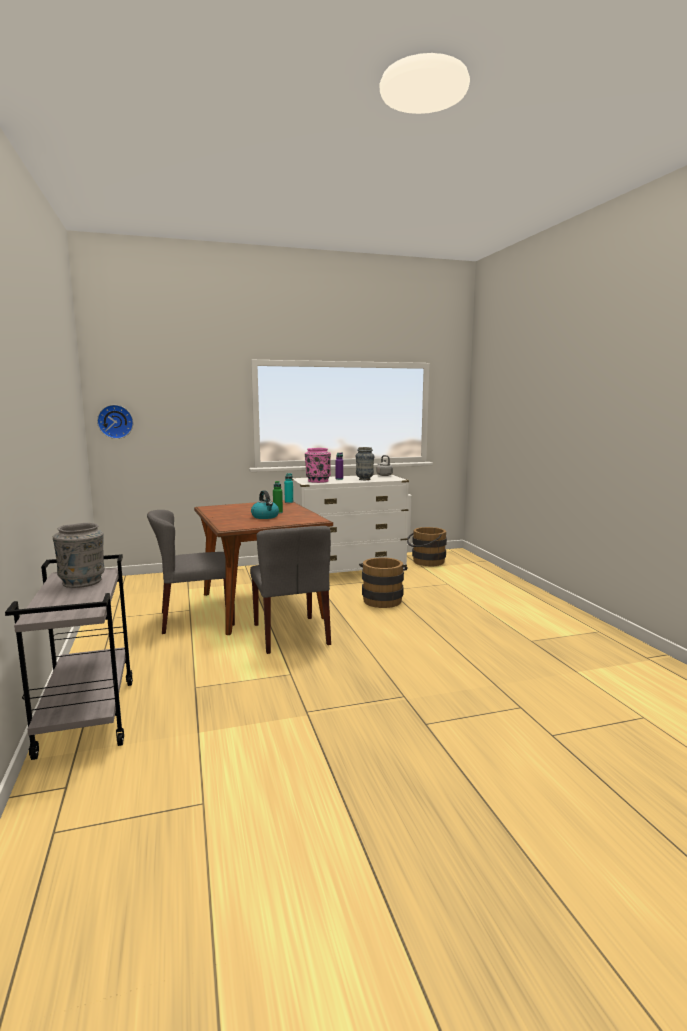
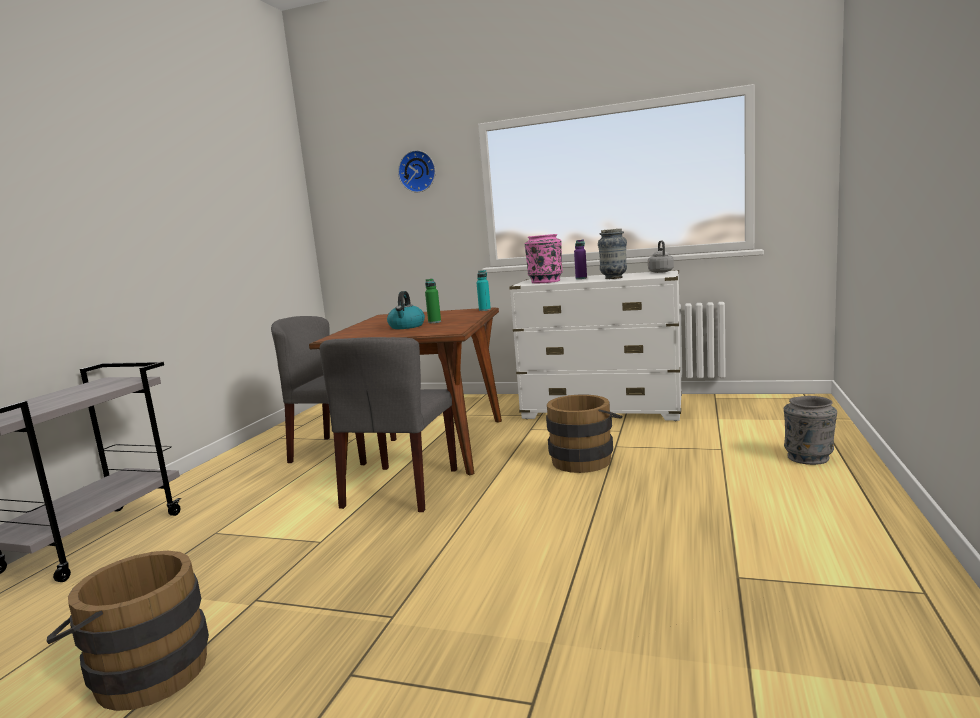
camera: 35 degrees right, 0 degrees up
grey vase [53,523,105,588] -> grey vase moved to [784,396,837,465]
wall clock [97,405,133,439] -> wall clock moved to [398,150,436,192]
brown bucket [407,527,447,566] -> brown bucket moved to [47,551,209,711]

